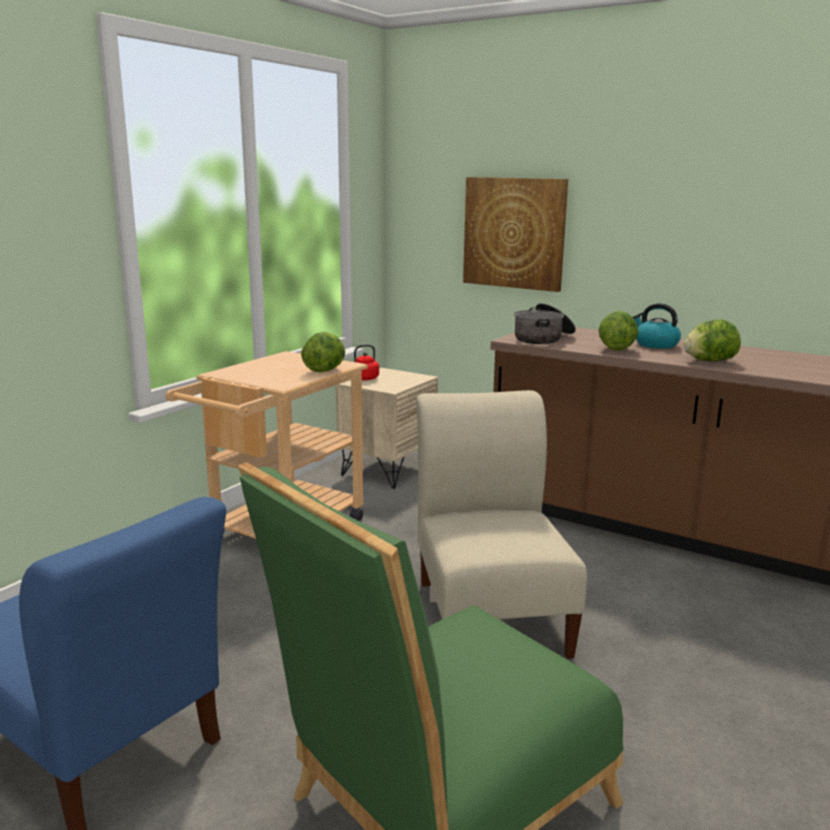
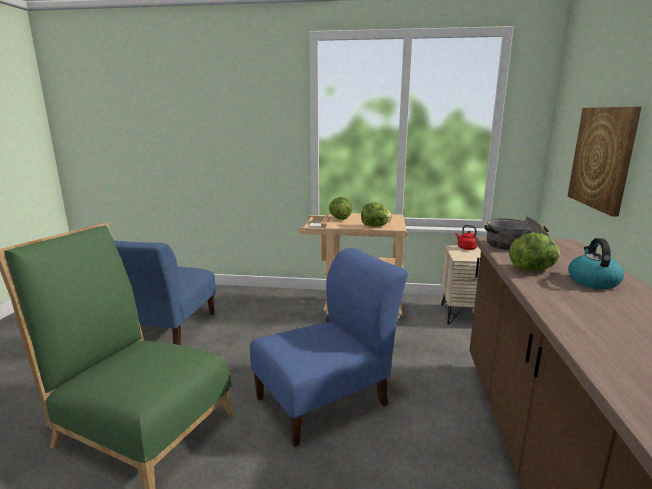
camera: 65 degrees right, 0 degrees up
beige chair [416,390,587,659] -> blue chair [250,248,408,447]
lettuce [683,319,741,361] -> lettuce moved to [329,197,352,219]

